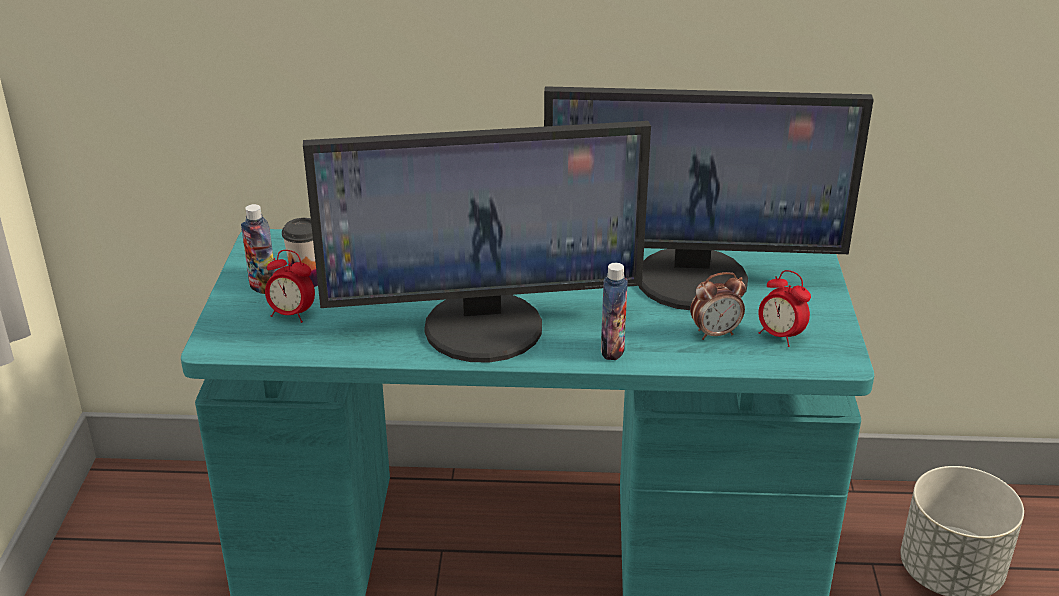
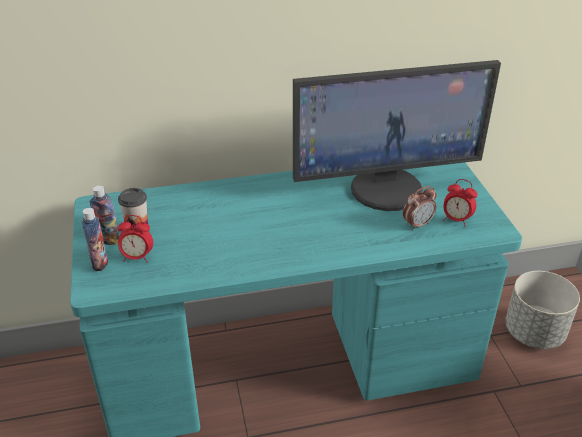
camera: 15 degrees left, 5 degrees up
monitor [303,121,651,363] -> none
bottle [601,263,628,360] -> bottle moved to [82,208,108,271]

